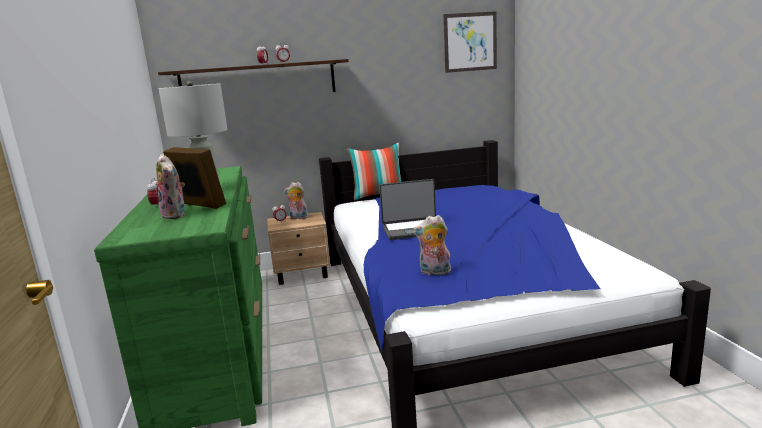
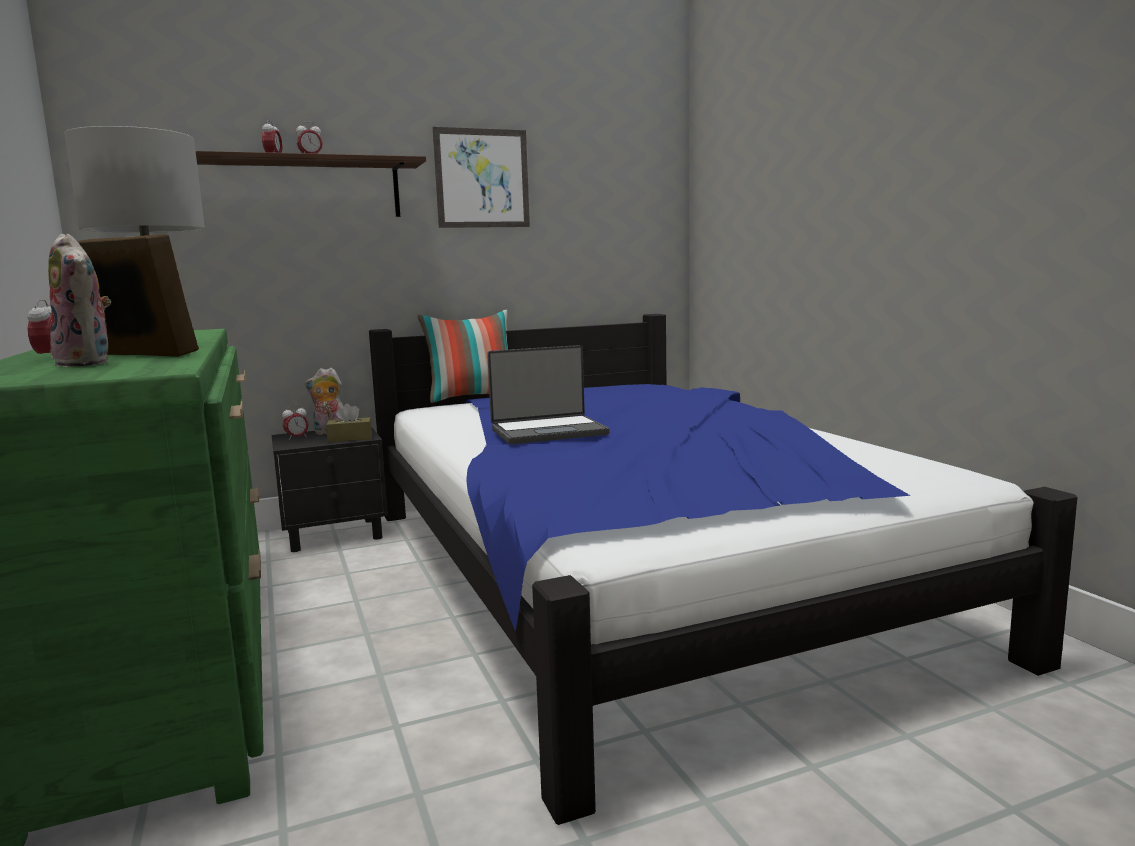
camera: 10 degrees left, 5 degrees down
beige nightstand [267,212,330,285] -> black nightstand [271,428,388,552]
plush toy [413,215,451,275] -> none
picture [443,11,497,73] -> picture moved to [433,127,530,228]
none -> brown tissue box [326,404,372,442]

